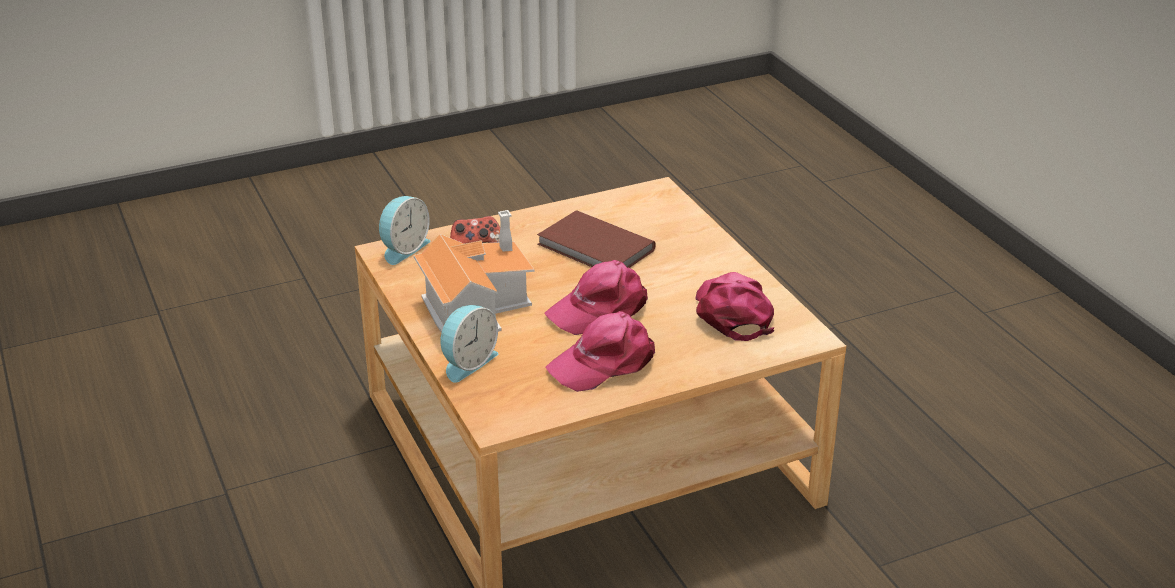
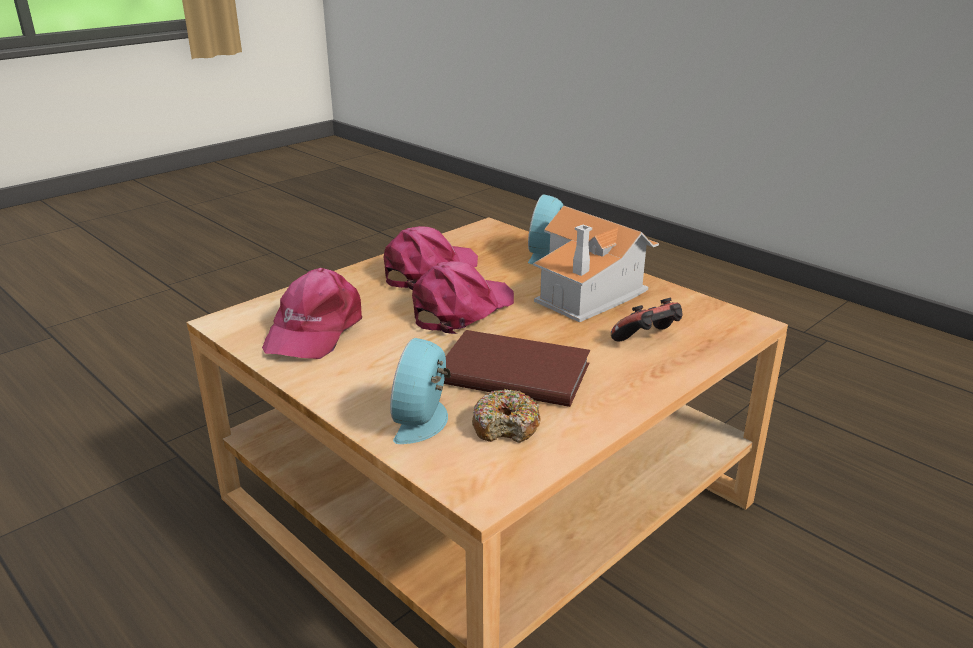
camera: 160 degrees right, 5 degrees down
alarm clock [379,196,430,265] -> alarm clock moved to [390,338,451,444]
pink cap [696,272,774,341] -> pink cap turned 45 degrees clockwise [262,268,362,359]
none -> donut [472,389,541,443]

